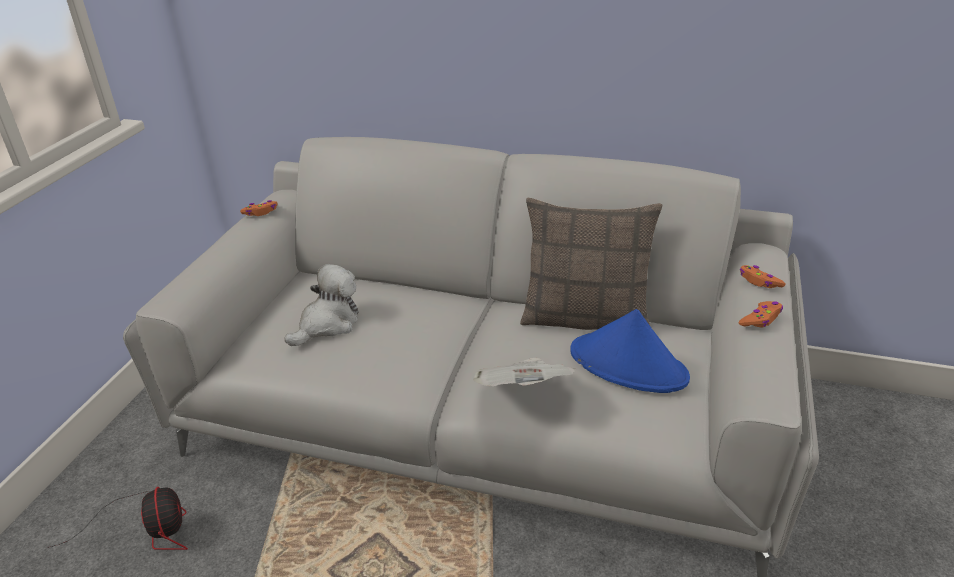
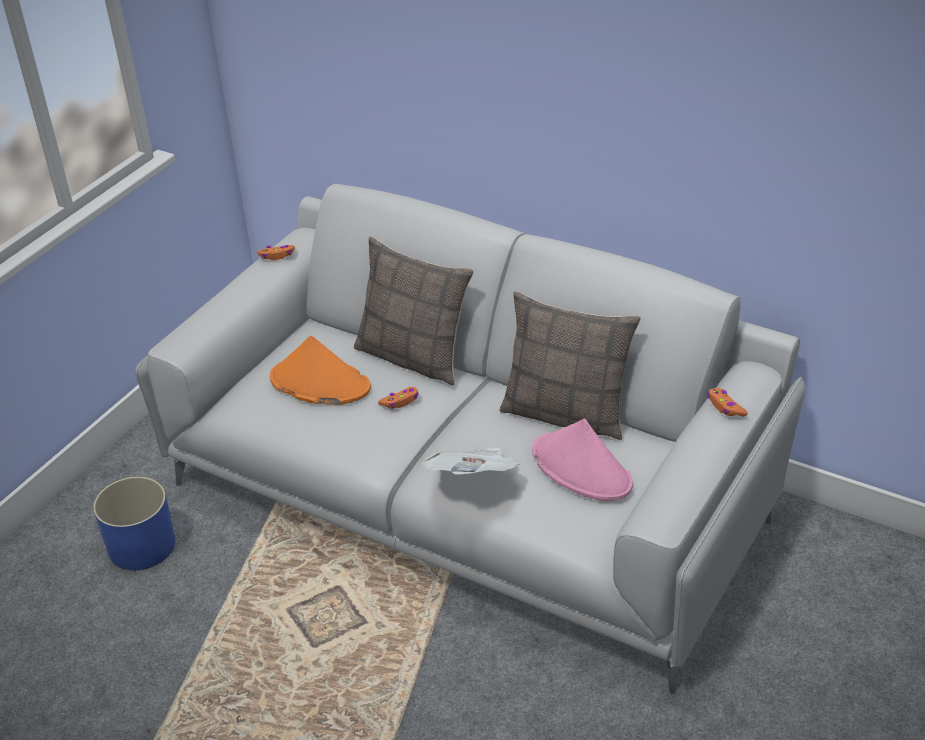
camera: 15 degrees right, 5 degrees up
fan [47,487,188,550] -> blue planter [93,477,175,570]
plush toy [284,264,358,346] -> orange hat [270,335,371,405]
blue hat [570,309,690,393] -> pink hat [532,419,633,501]
orange game controller [739,301,783,328] -> orange game controller moved to [378,387,419,409]
none -> pillow [354,236,474,386]

